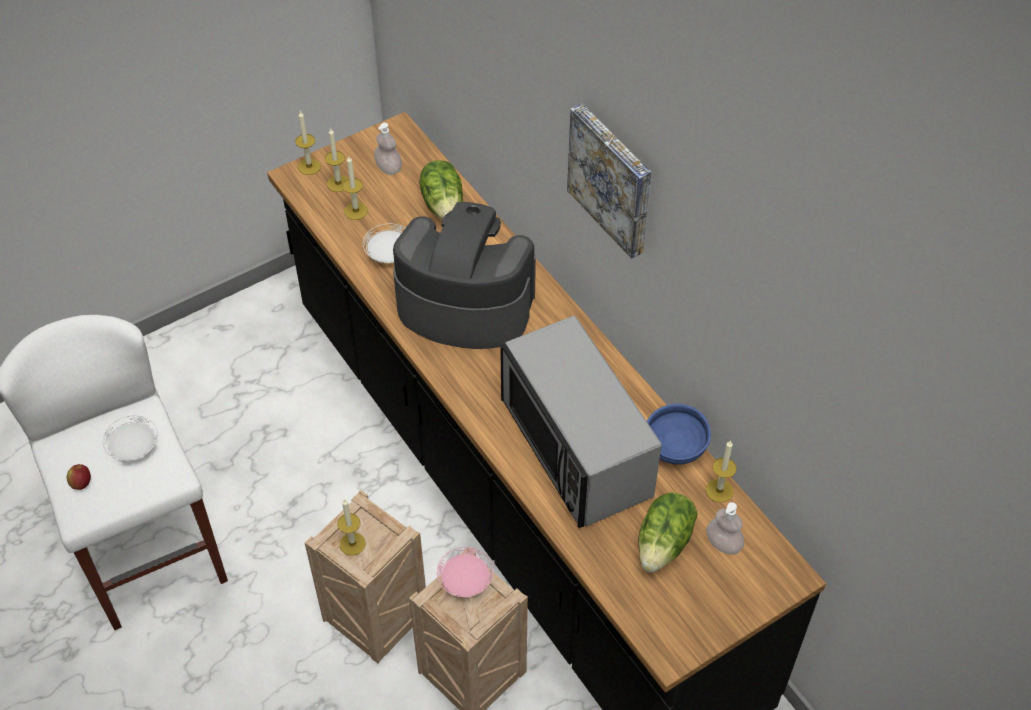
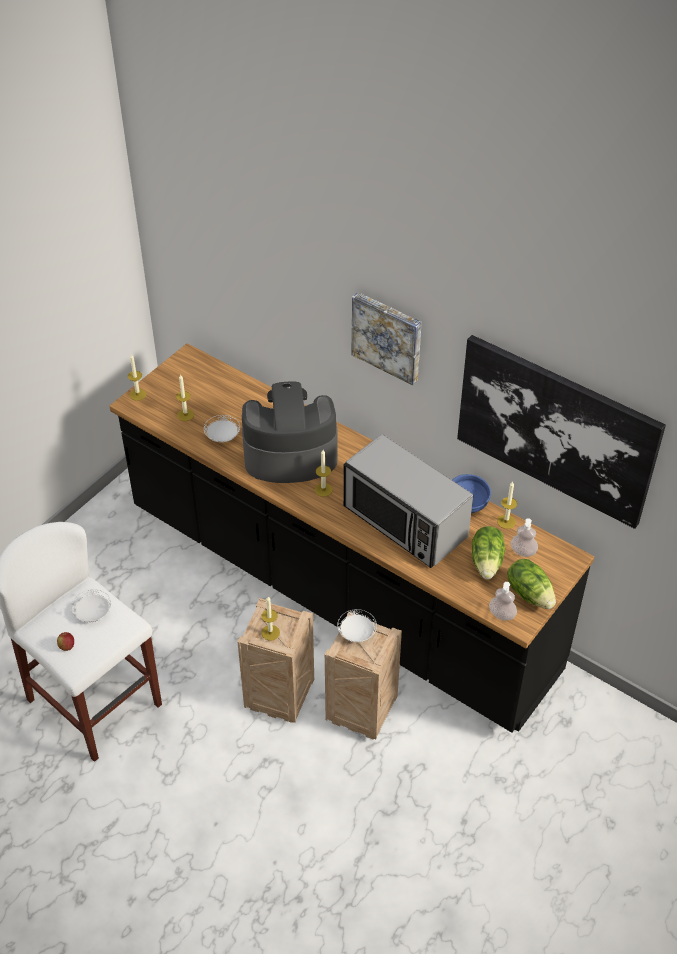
camera: 20 degrees left, 5 degrees down
candle [325,129,348,192] -> candle moved to [315,450,332,497]
soap dispenser [374,123,402,175] -> soap dispenser moved to [489,582,517,621]
lettuce [419,160,463,220] -> lettuce moved to [507,559,556,609]
pink plate [437,547,493,597] -> white plate [337,609,377,642]
none -> picture [457,335,666,529]

